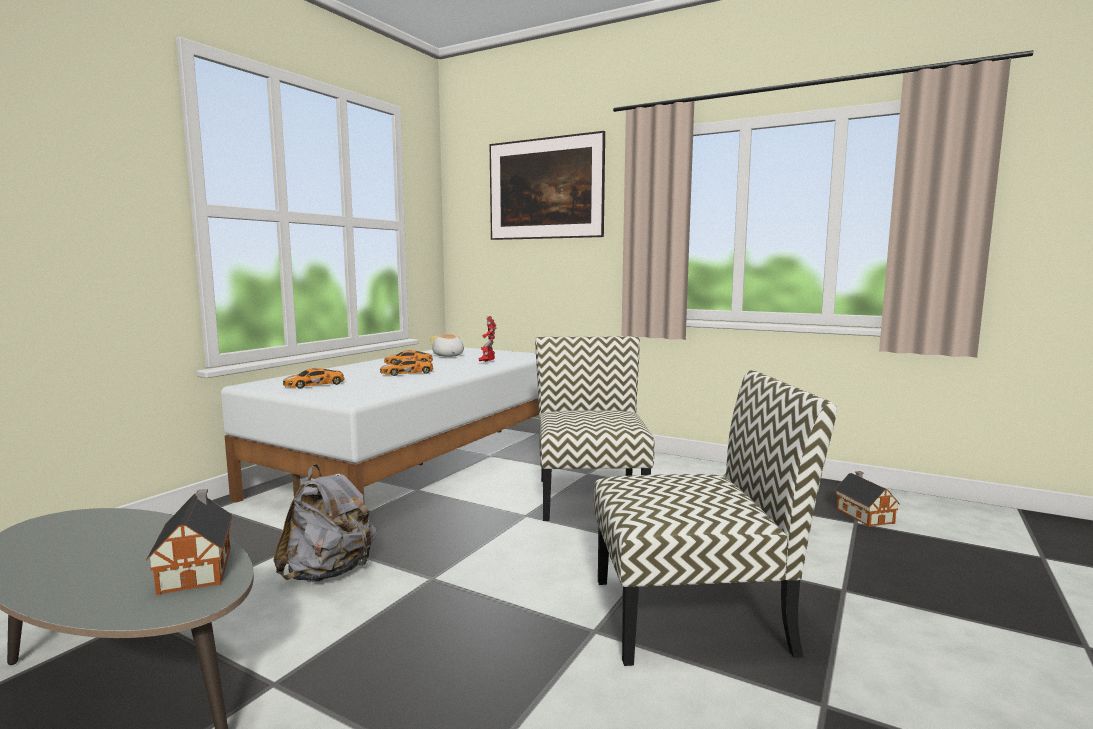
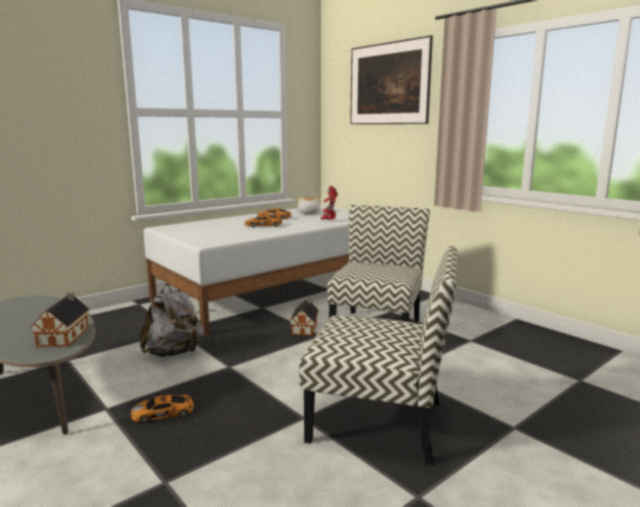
camera: 20 degrees right, 5 degrees up
toy car [283,368,345,389] -> toy car moved to [131,395,194,423]
toy house [834,471,900,527] -> toy house moved to [289,298,319,336]

